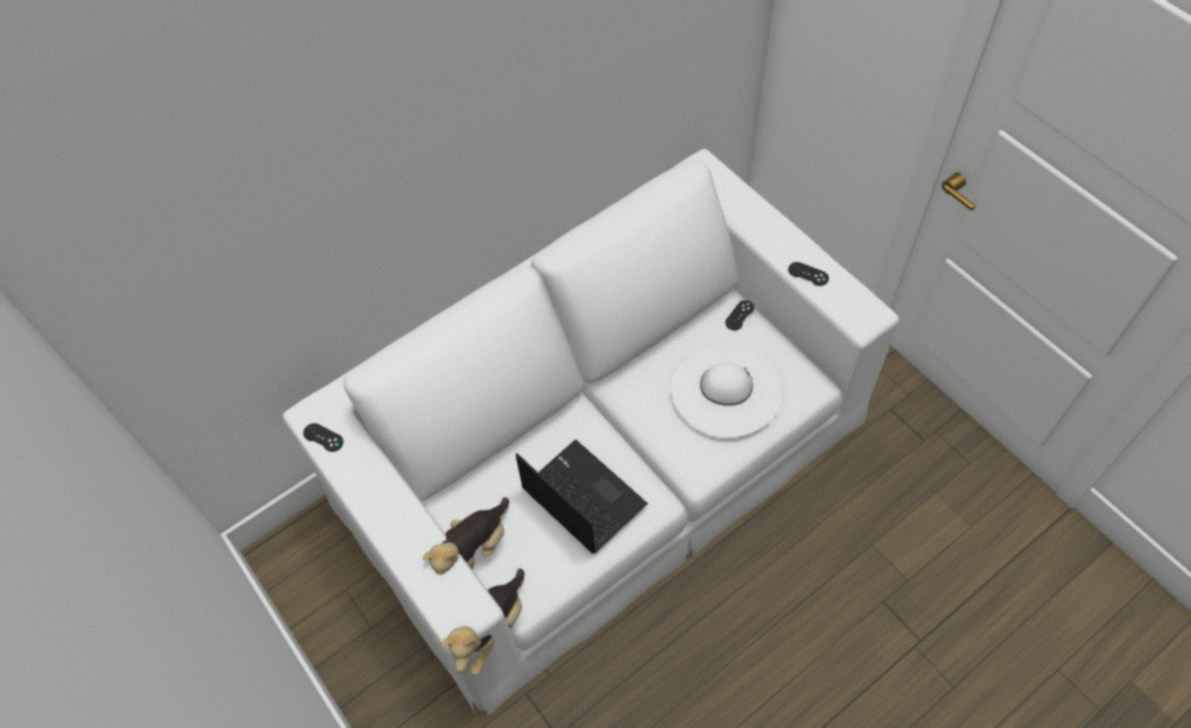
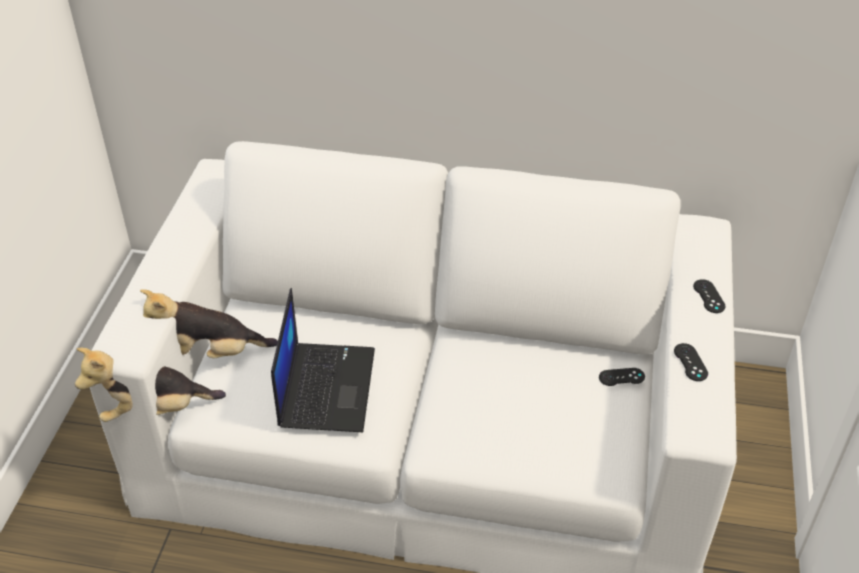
camera: 45 degrees right, 15 degrees down
black game controller [303,423,343,452] -> black game controller moved to [693,279,725,313]
white hat [670,342,783,438] -> none

